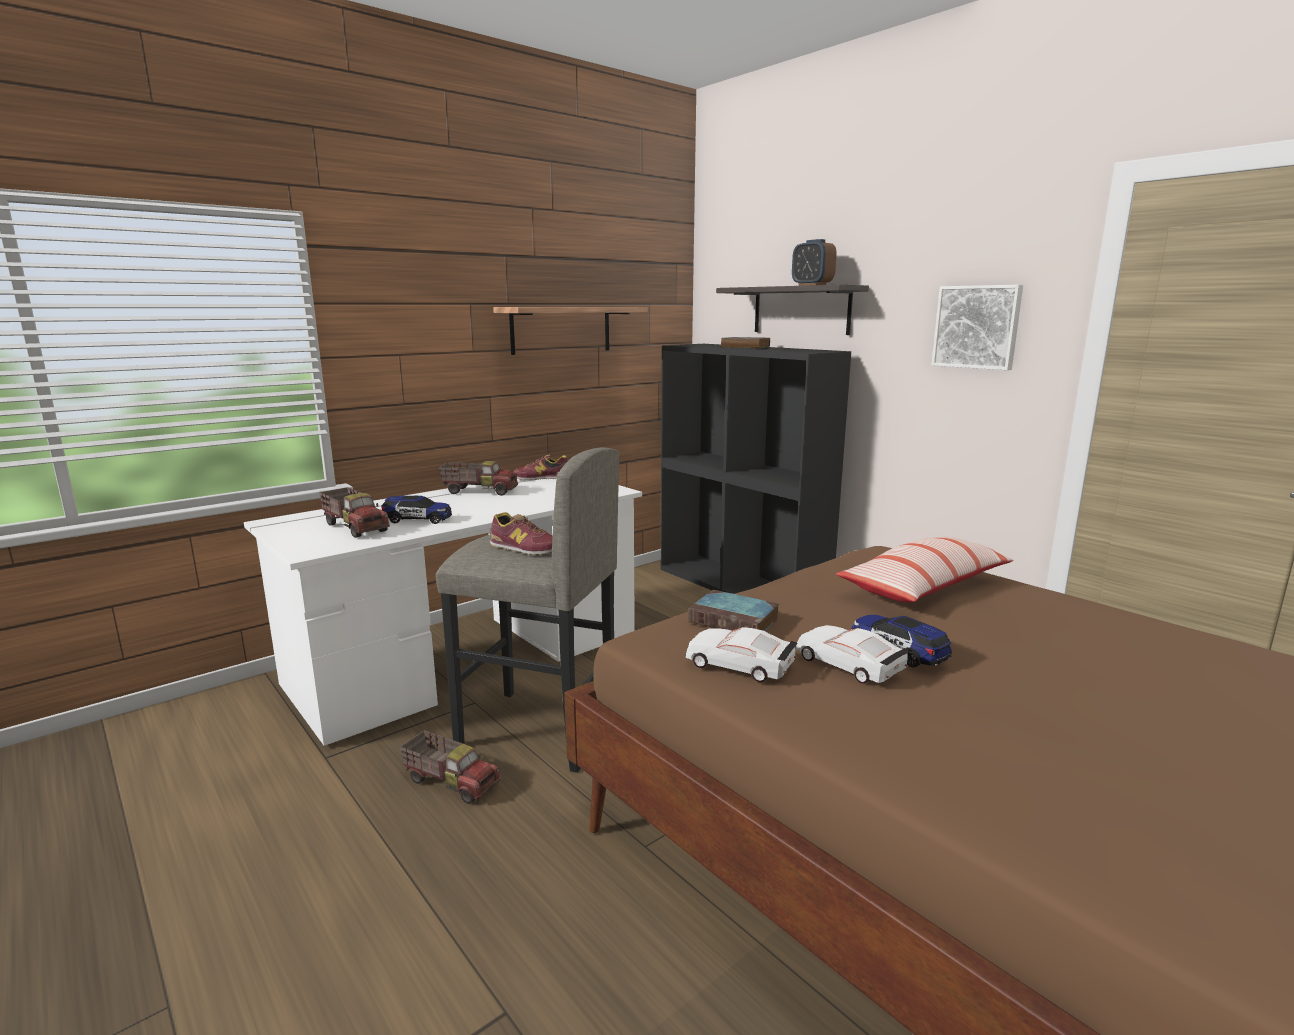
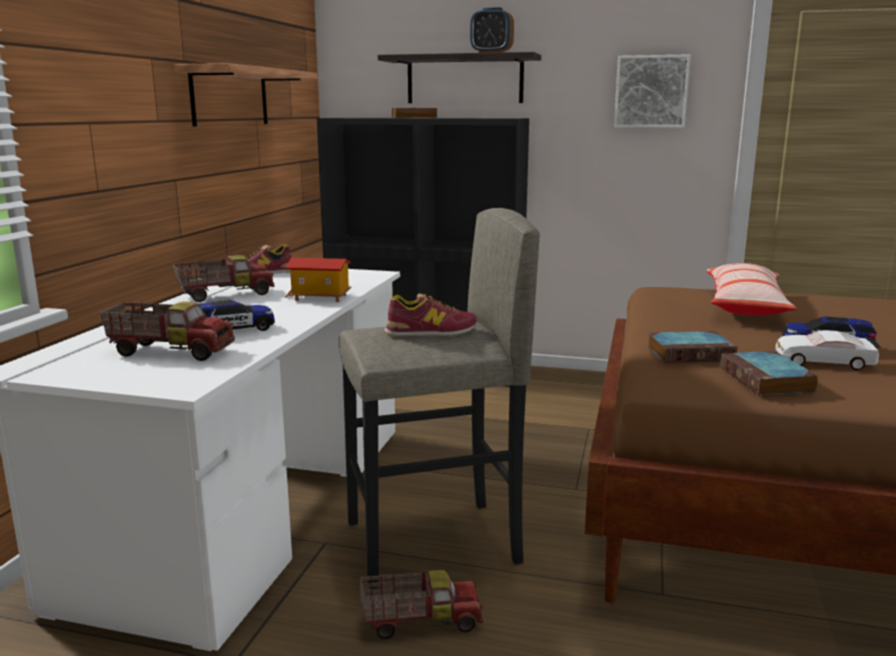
camera: 35 degrees left, 0 degrees up
white toy car [686,627,798,682] -> book [721,351,818,395]
none -> toy house [285,258,351,302]

